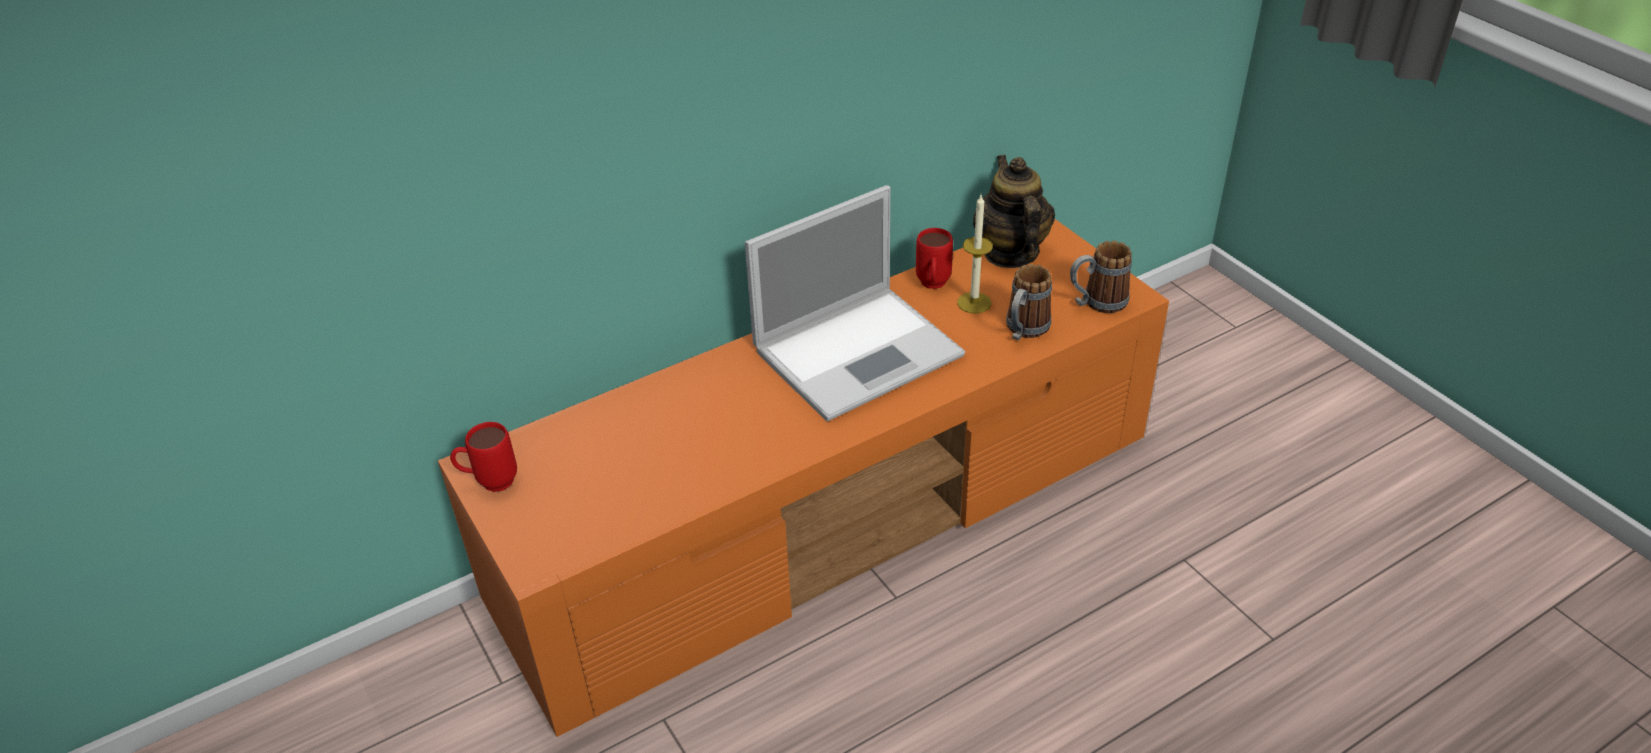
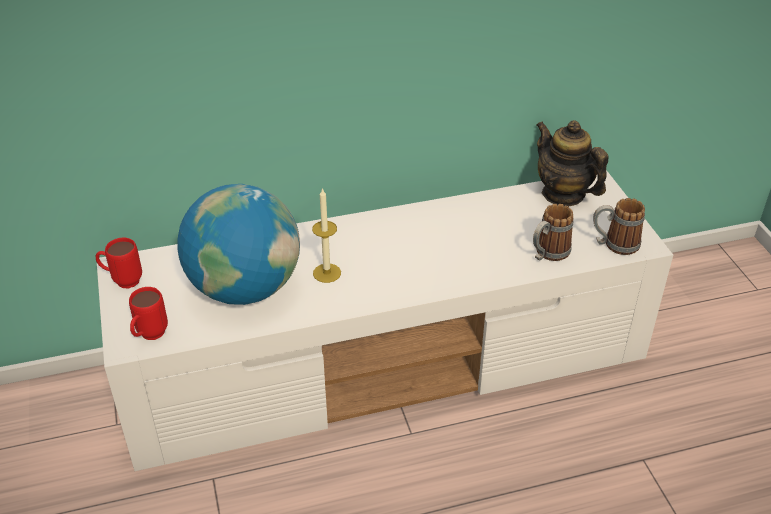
camera: 15 degrees right, 0 degrees up
orange tv stand [438,219,1169,737] -> white tv stand [97,170,673,471]
laptop [745,185,965,422] -> none
red mug [916,228,953,289] -> red mug moved to [129,287,168,340]
candle [957,195,993,314] -> candle moved to [312,188,341,283]
teapot [973,155,1055,268] -> teapot turned 45 degrees counterclockwise [536,120,608,206]
none -> globe [177,184,300,305]

